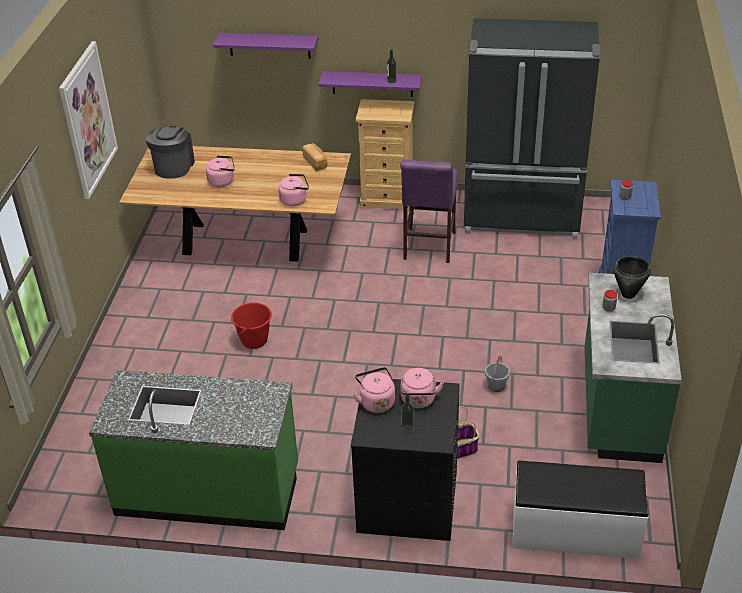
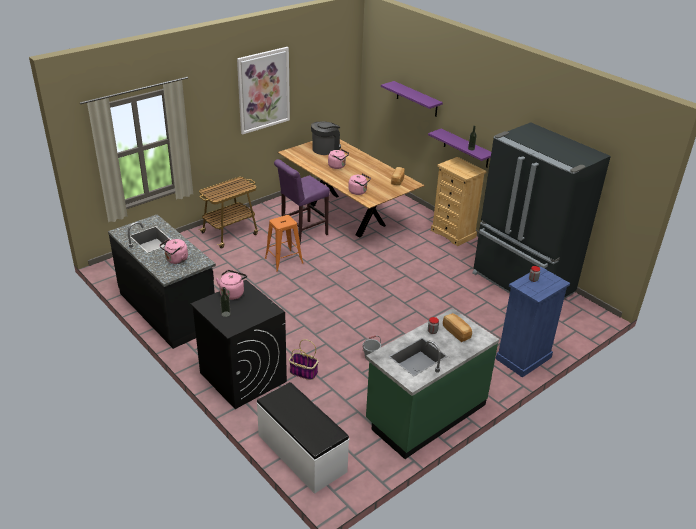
camera: 40 degrees right, 5 degrees down
green counter [89,370,298,530] -> black counter [108,214,216,349]
red bucket [231,302,272,349] -> orange stool [265,215,303,271]
purple stool [400,159,458,263] -> purple stool moved to [274,159,330,243]
pink kettle [401,368,444,408] -> pink kettle moved to [159,239,188,264]
black cooking pot [613,256,651,299] -> bread [443,313,472,342]
none -> cart [198,177,258,249]

